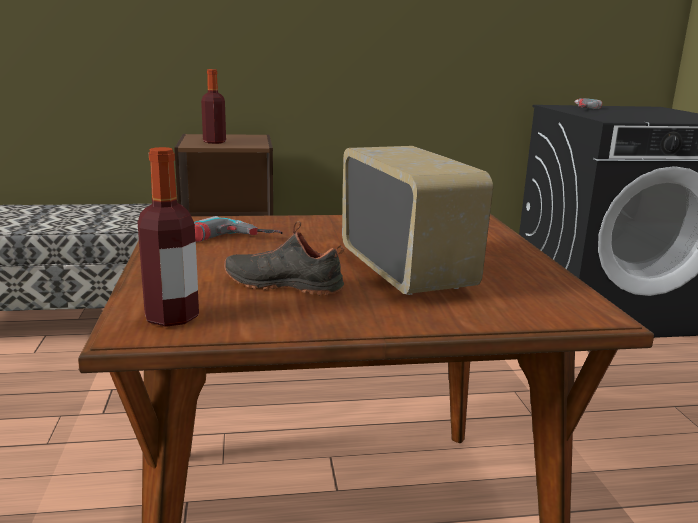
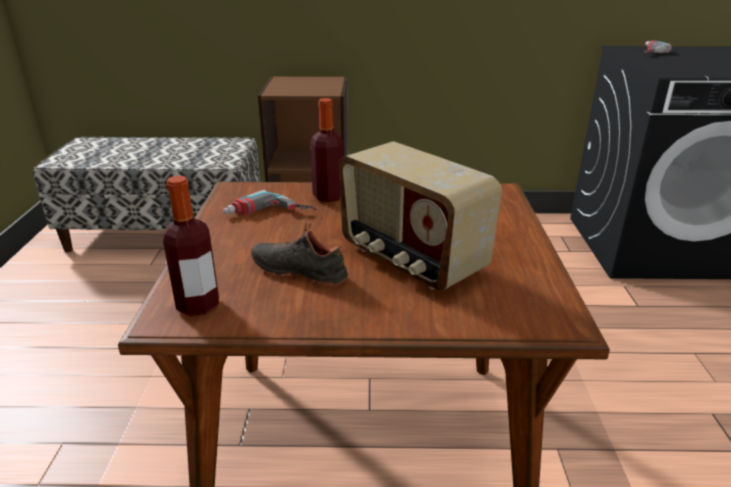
camera: 10 degrees right, 10 degrees up
bottle [201,69,226,144] -> bottle moved to [310,98,344,202]
radio [342,146,493,295] -> radio turned 150 degrees clockwise [339,141,502,291]

